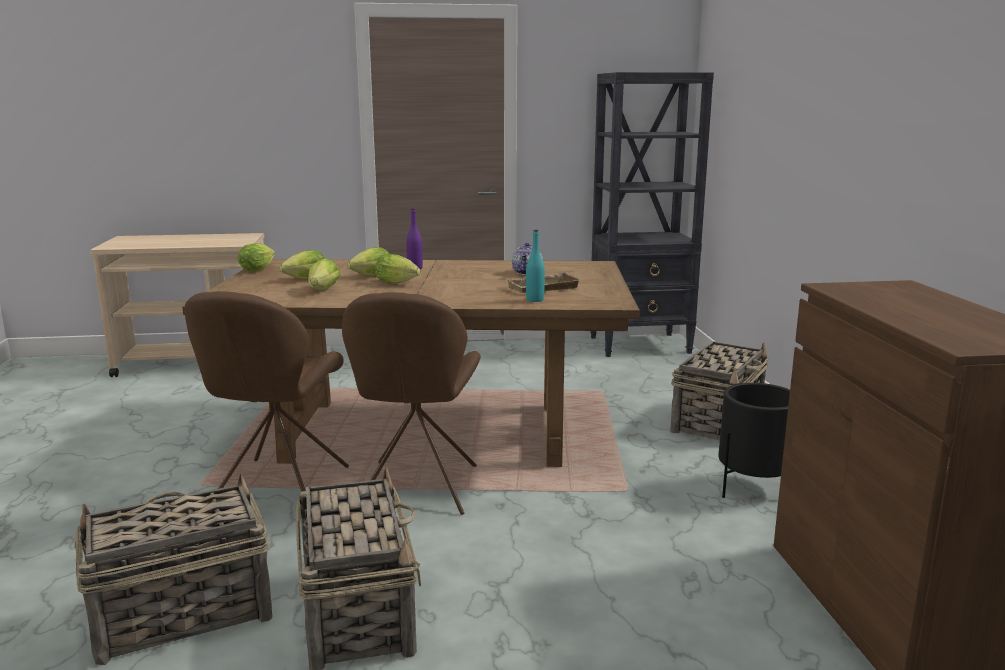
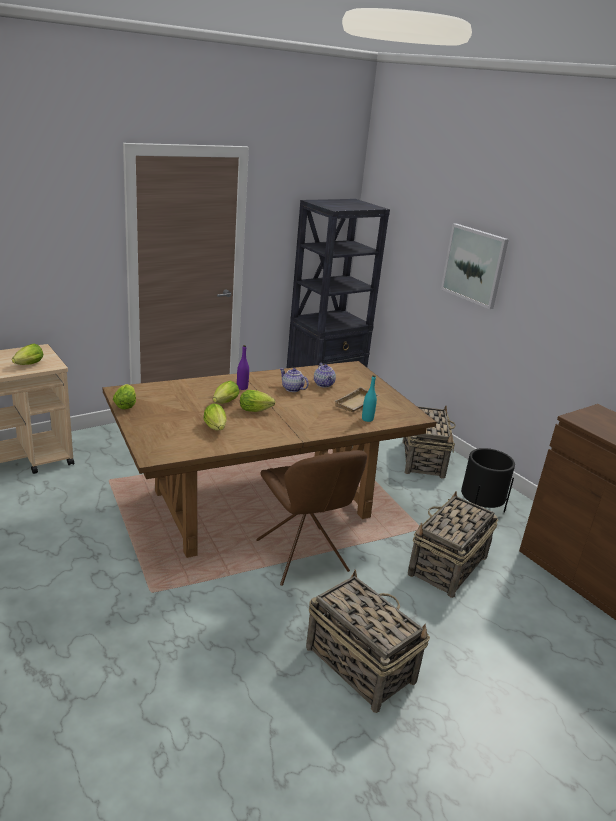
camera: 30 degrees left, 10 degrees up
basket [75,474,272,665] -> basket moved to [408,491,498,598]
brown chair [184,291,349,492] -> none
lettuce [280,250,325,279] -> lettuce moved to [12,344,43,365]
none -> teapot [280,368,309,392]
none -> picture [441,224,509,309]

